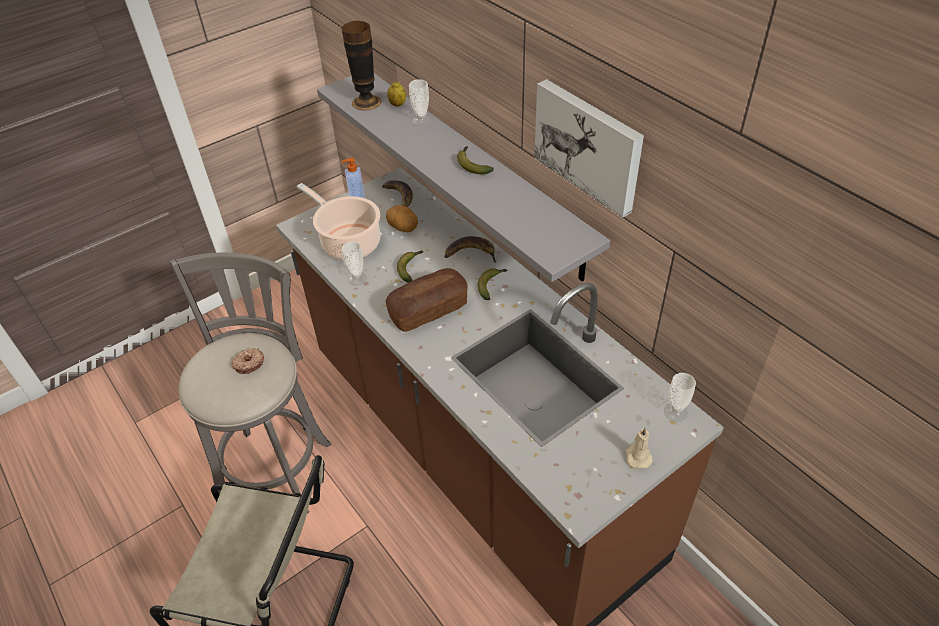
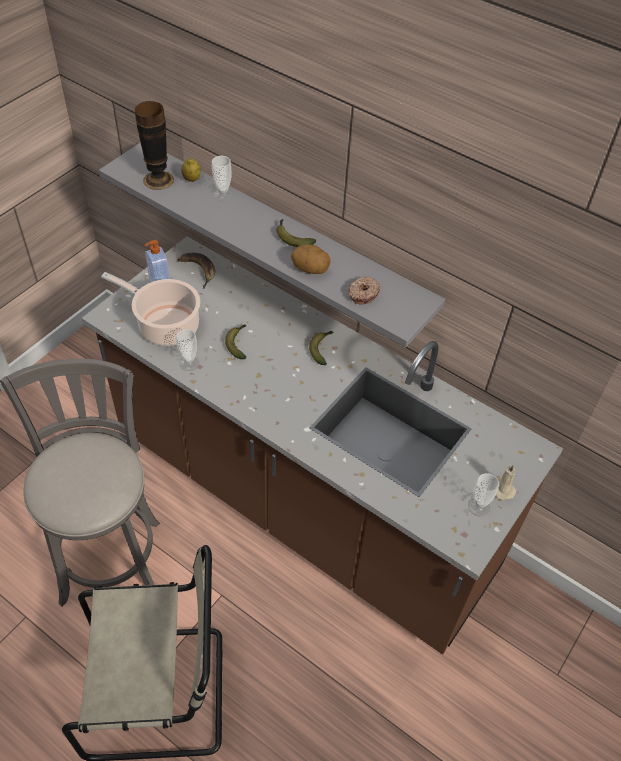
camera: 20 degrees left, 5 degrees up
donut [231,348,264,374] -> donut moved to [348,276,380,304]
potato [386,205,418,232] -> potato moved to [291,244,331,274]
bread [386,268,468,332] -> none
banana [444,236,496,263] -> none
picture [534,79,644,218] -> none
cup [664,373,696,422] -> cup moved to [468,473,499,516]

